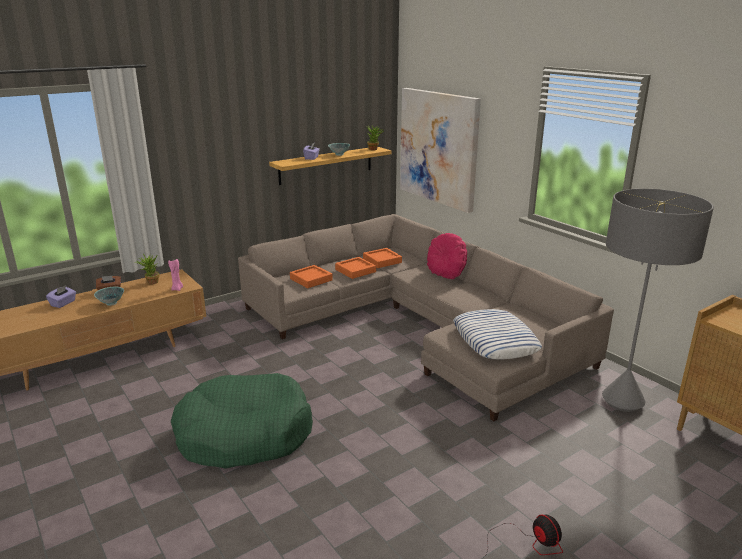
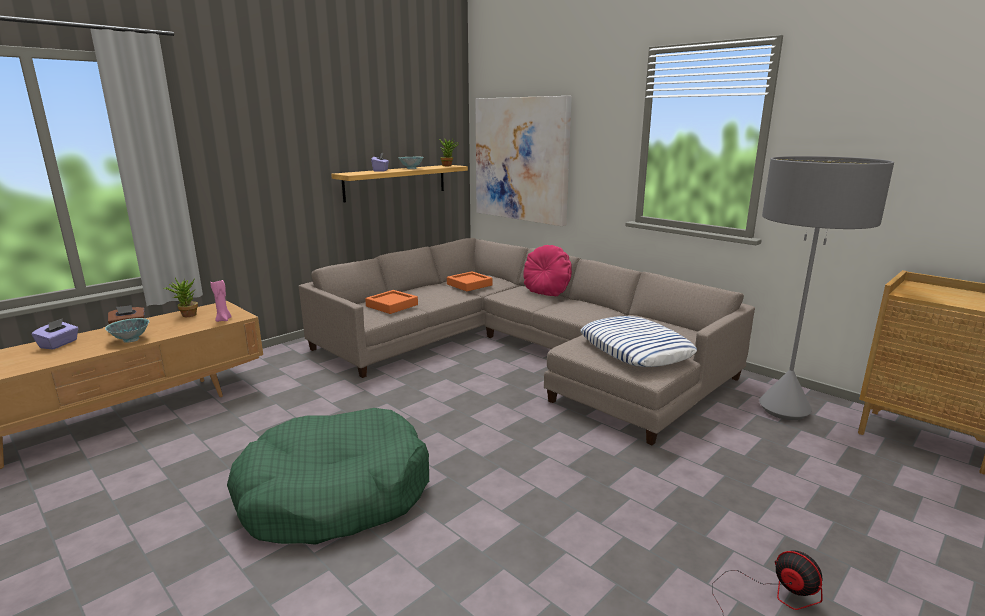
camera: 10 degrees left, 5 degrees down
orange tray [335,257,376,279] -> none

